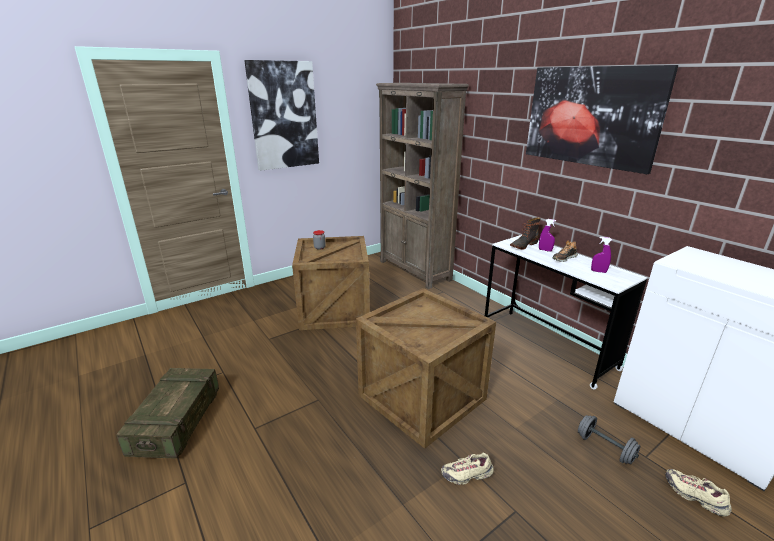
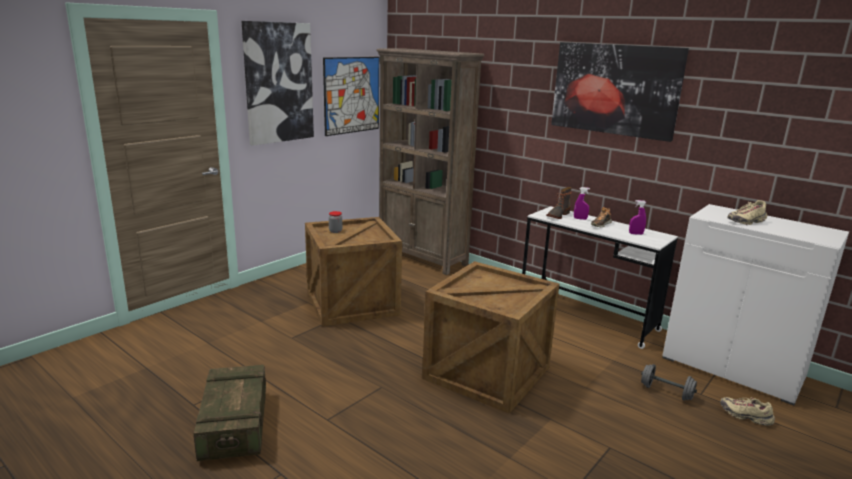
camera: 15 degrees left, 5 degrees down
beige shoe [441,453,494,485] -> beige shoe moved to [727,200,767,225]
none -> picture [323,57,379,136]

